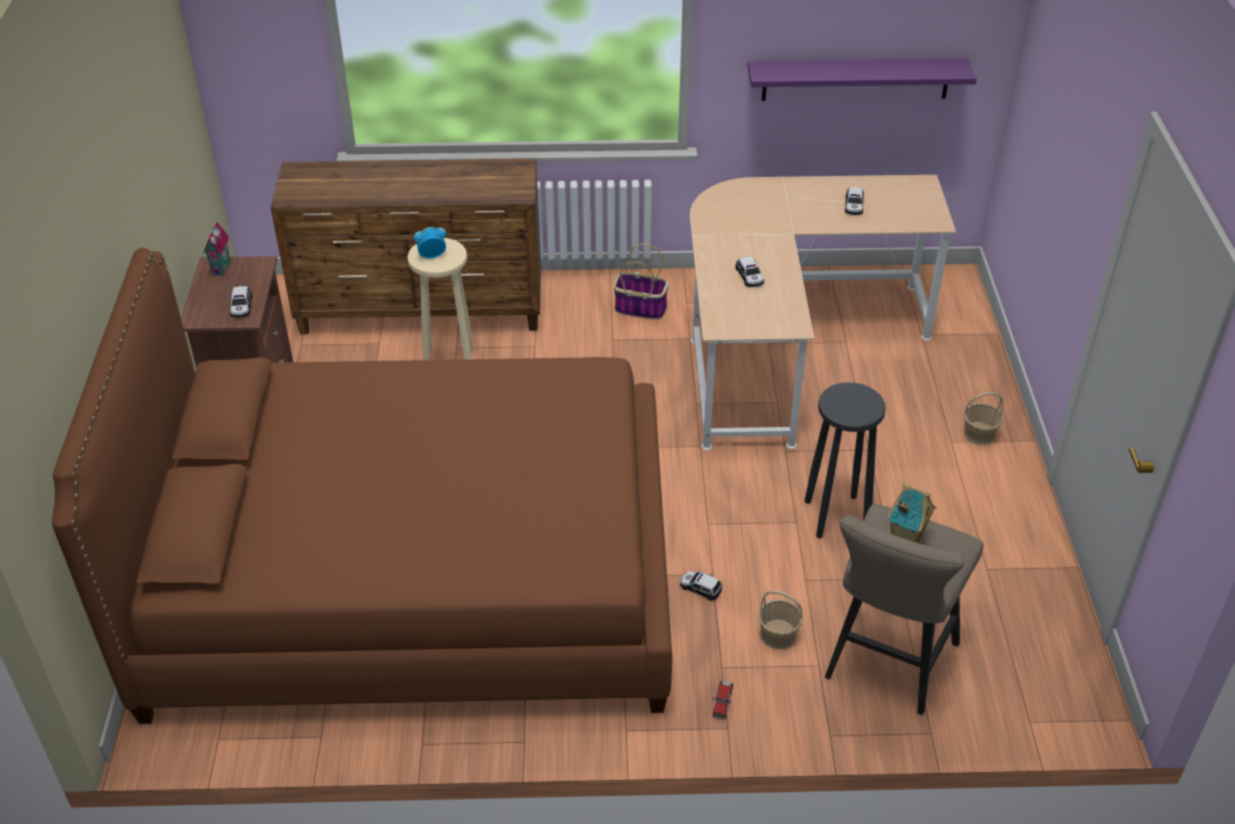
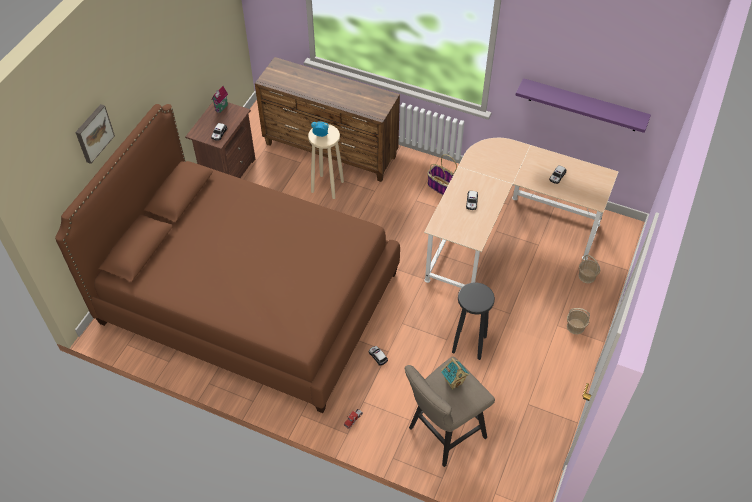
camera: 25 degrees right, 10 degrees up
basket [758,590,803,649] -> basket moved to [579,255,601,283]
none -> picture [75,104,115,164]

